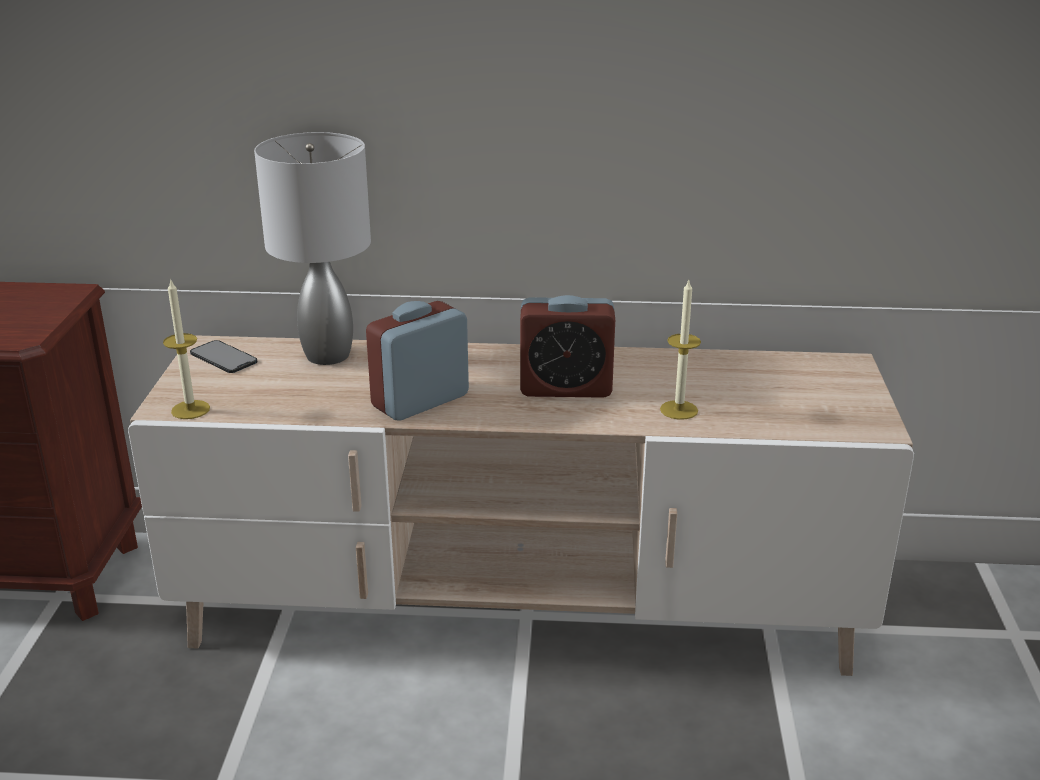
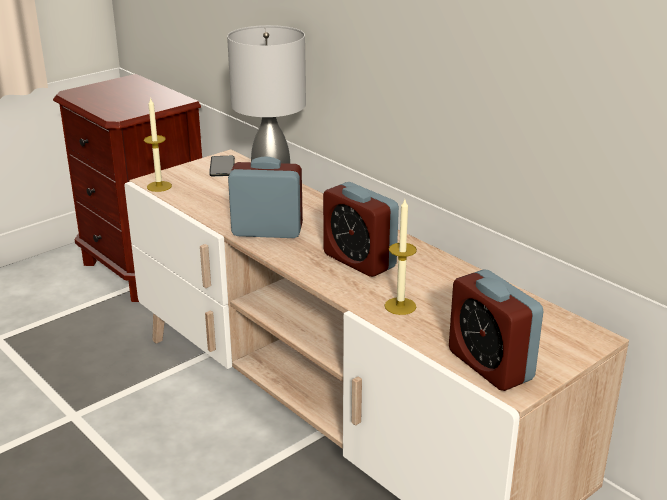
camera: 45 degrees right, 0 degrees up
none -> alarm clock [449,269,544,391]

